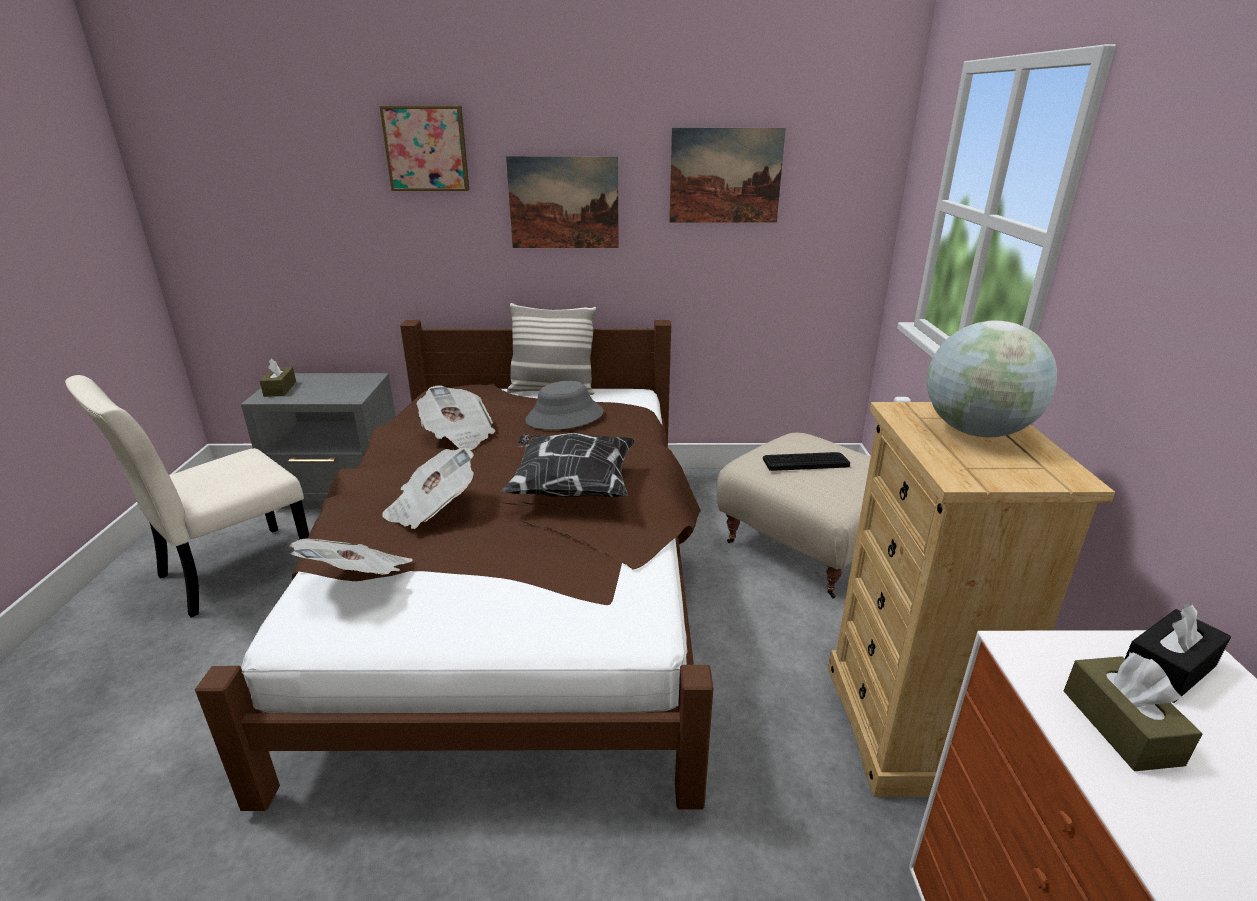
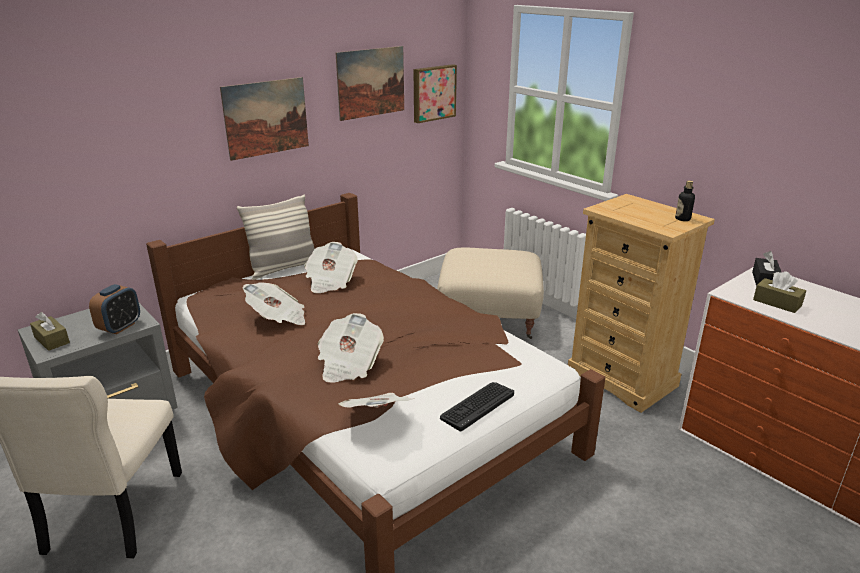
camera: 40 degrees left, 0 degrees up
picture [379,106,469,191] -> picture moved to [413,64,457,123]
pillow [501,433,635,497] -> none
grey hat [525,381,604,430] -> newspaper [304,242,358,293]
keyboard [763,452,850,471] -> keyboard moved to [440,382,514,431]
globe [927,321,1057,437] -> none
none -> alarm clock [89,284,140,334]
none -> bottle [675,180,695,221]

